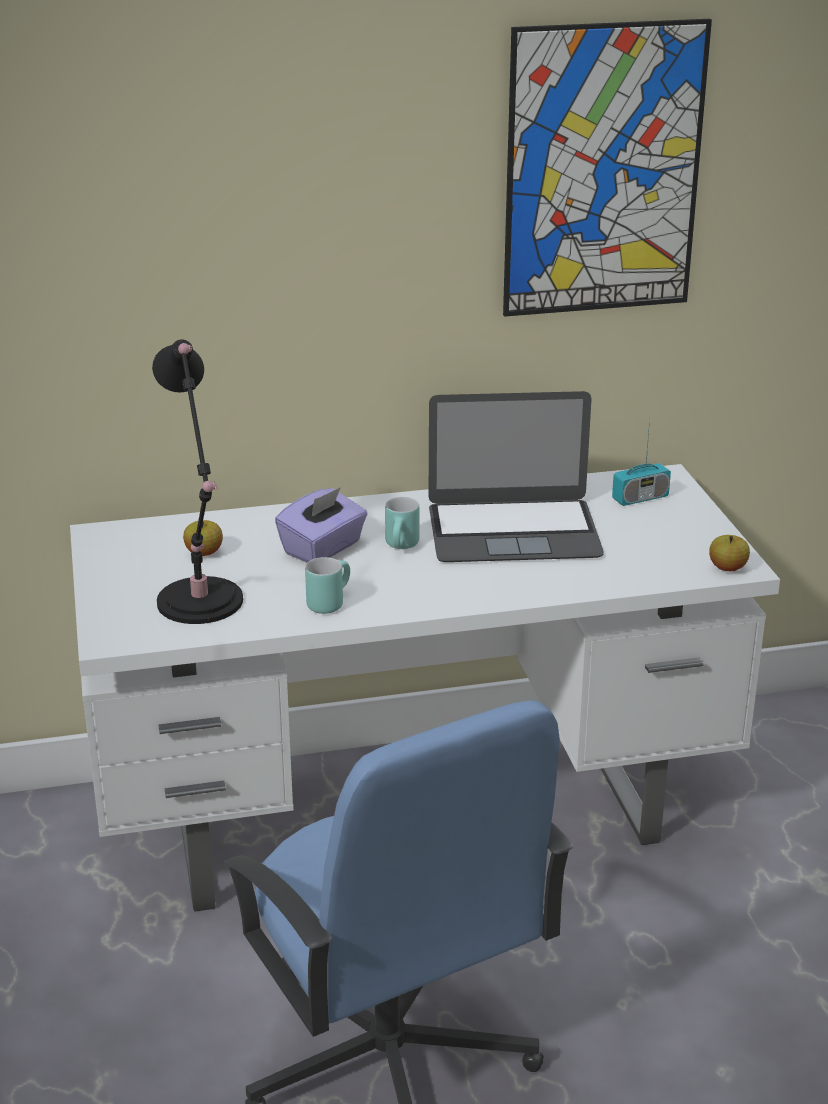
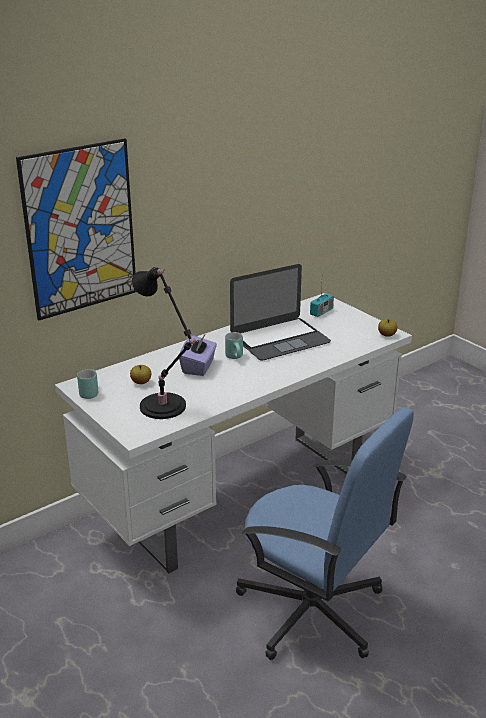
camera: 25 degrees left, 0 degrees up
turquoise mug [305,557,350,614] -> turquoise mug moved to [77,369,98,399]
picture [503,19,712,317] -> picture moved to [16,138,136,320]

